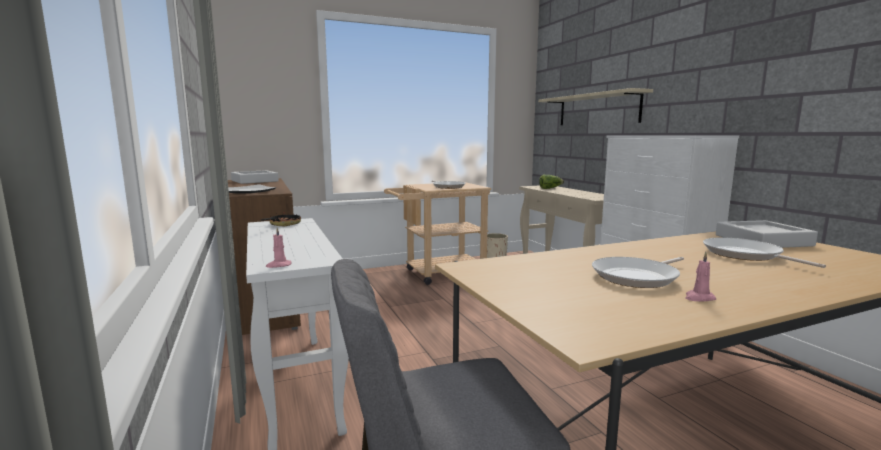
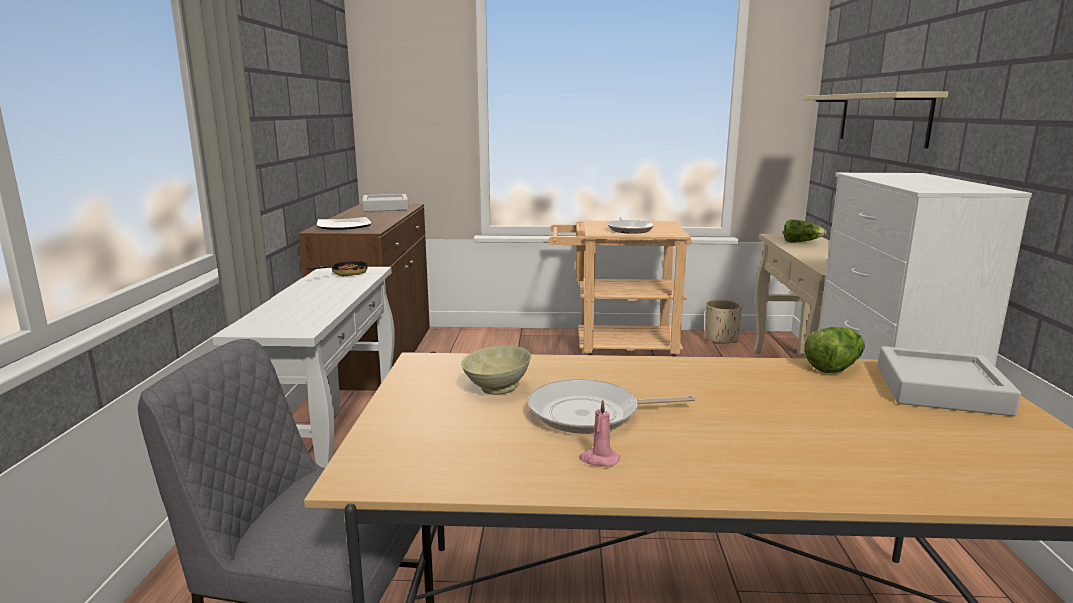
camera: 25 degrees right, 5 degrees up
pink candle [266,227,291,268] -> none
frying pan [703,237,826,268] -> none
none -> beige bowl [461,345,531,395]
none -> lettuce [804,327,865,373]

